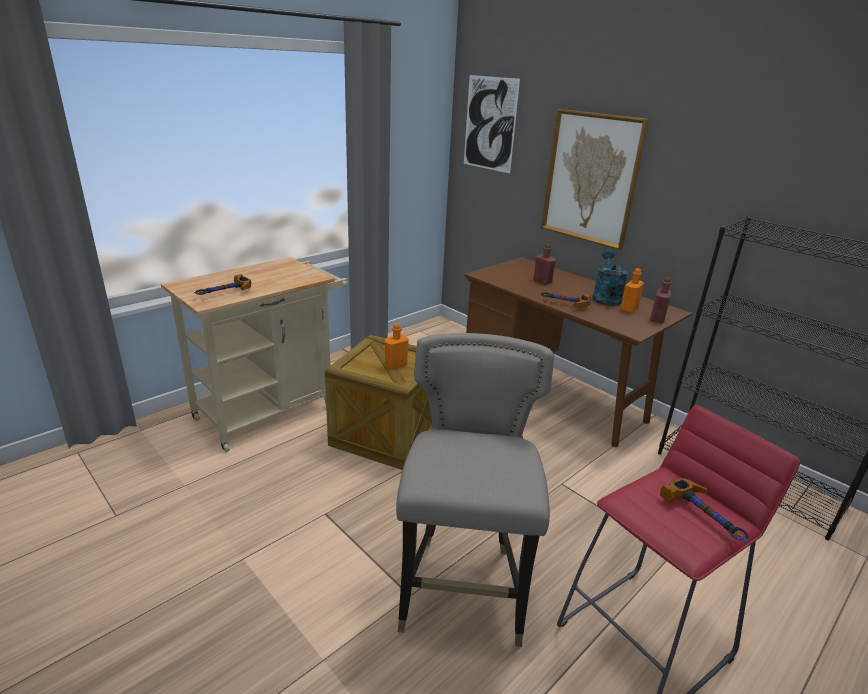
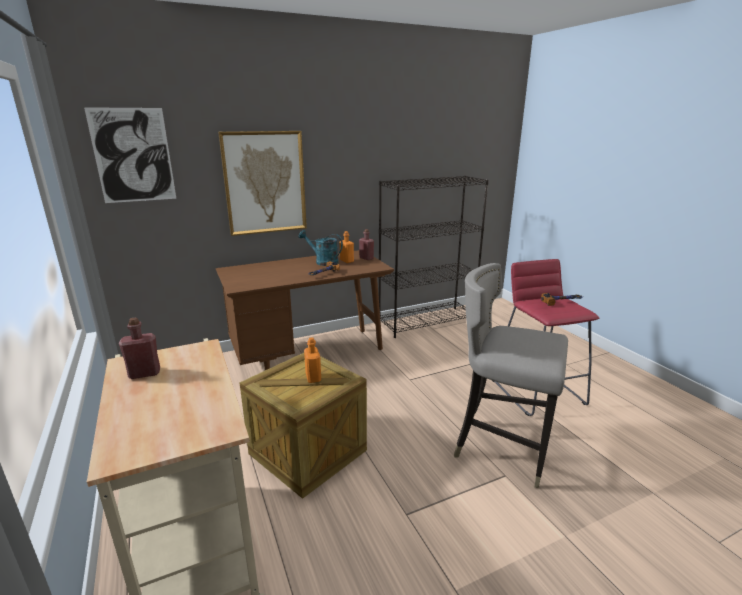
camera: 70 degrees left, 5 degrees down
hammer [194,274,251,295] -> none
red bottle [533,244,556,285] -> red bottle moved to [119,318,160,379]

